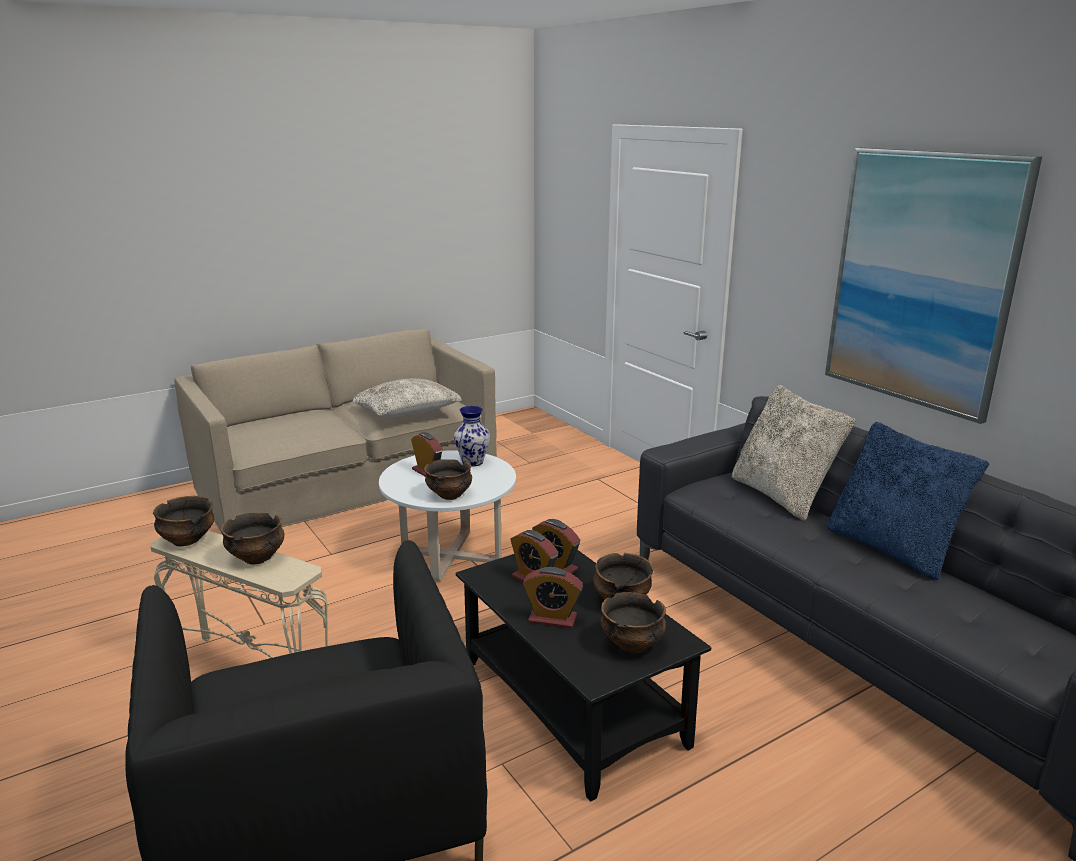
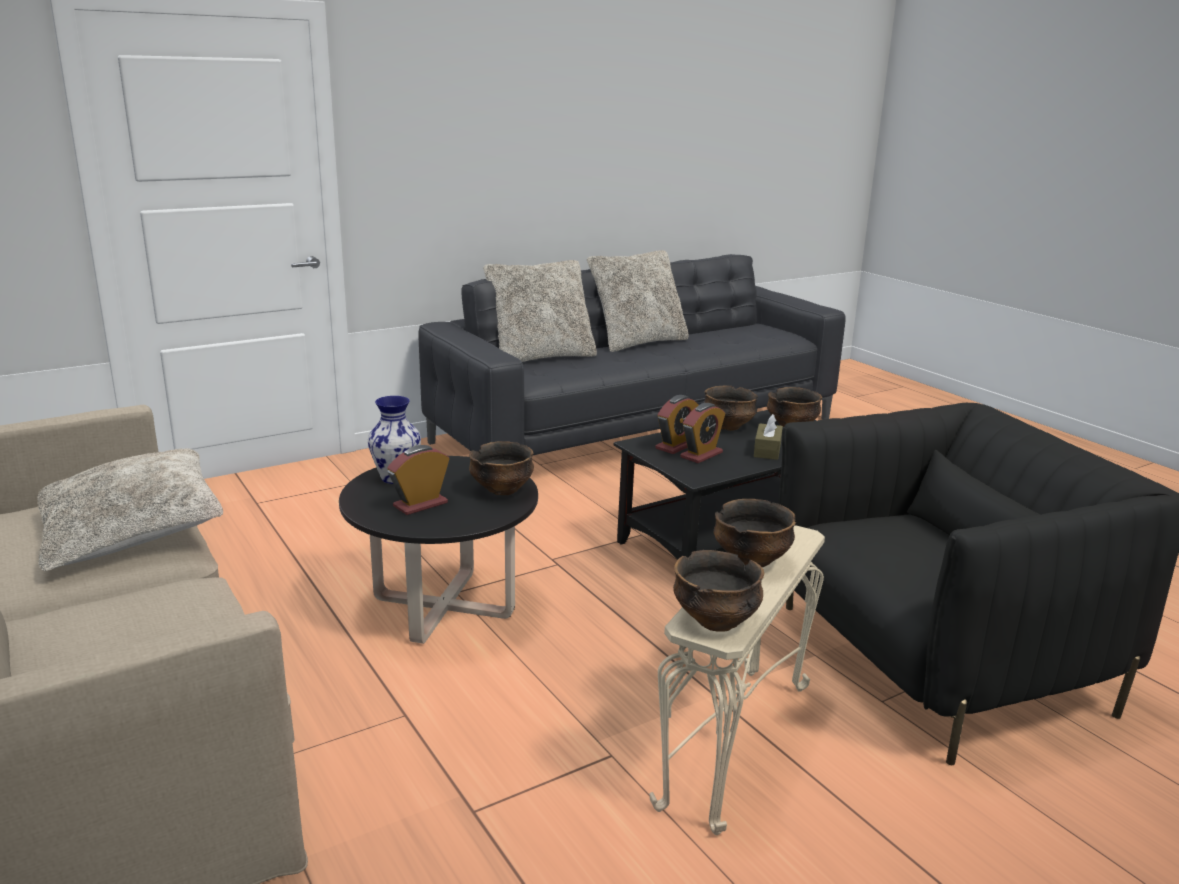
camera: 90 degrees left, 0 degrees up
white coffee table [379,450,516,581] -> black coffee table [339,456,538,644]
alarm clock [523,567,583,629] -> brown tissue box [754,414,783,460]
picture [825,148,1042,424] -> none
blue pillow [827,422,989,580] -> beige pillow [587,250,688,352]

